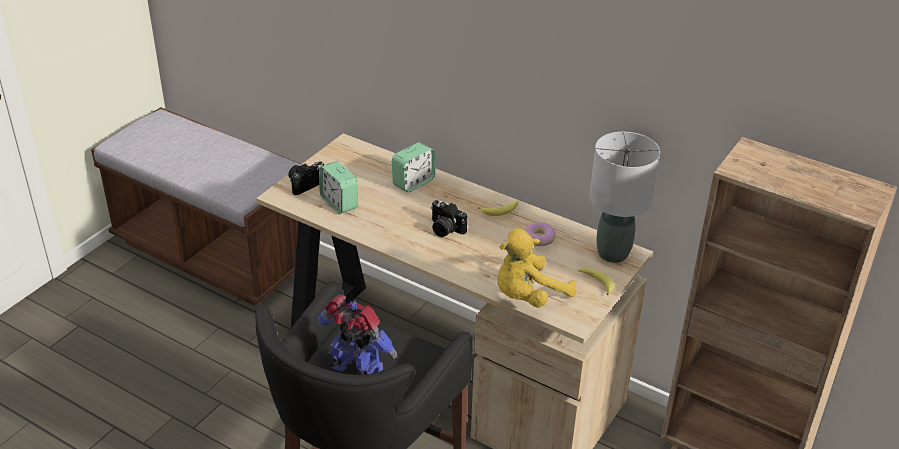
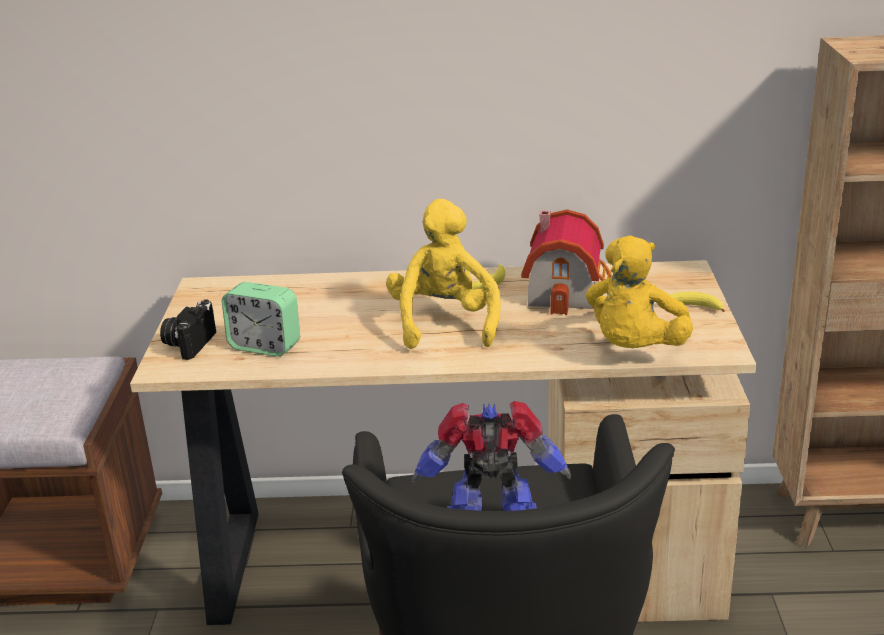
camera: 30 degrees left, 10 degrees down
alarm clock [392,142,435,192] -> none
camera [431,200,467,237] -> yellow plush toy [386,199,501,349]
donut [525,222,556,246] -> toy house [521,209,612,315]
grey table lamp [590,132,660,263] -> none

